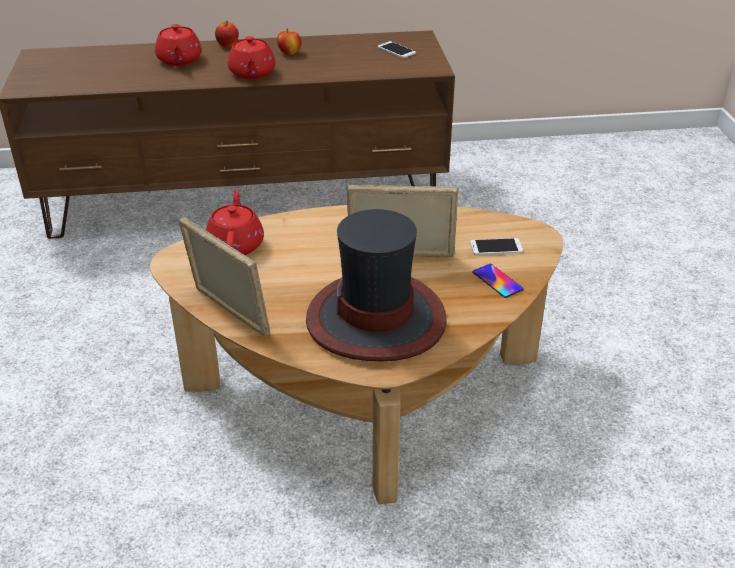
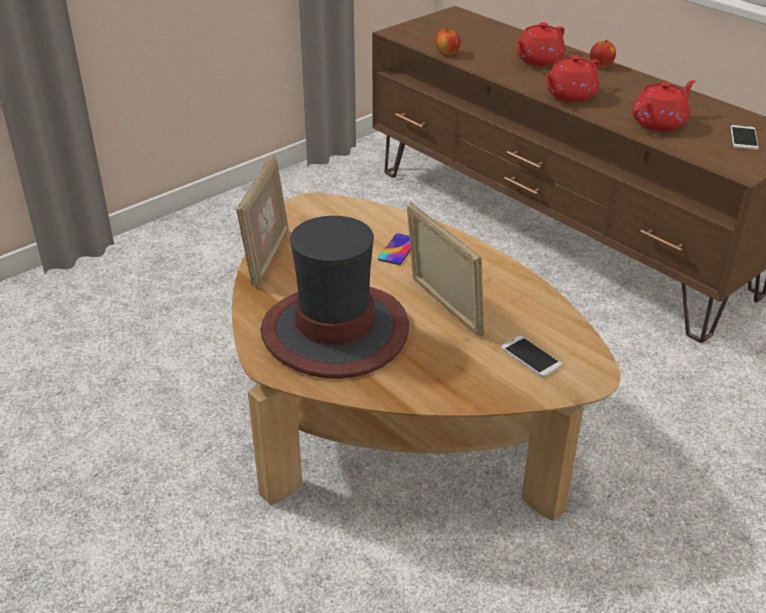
camera: 55 degrees right, 0 degrees up
red teapot [206,190,264,255] -> red teapot moved to [632,80,695,131]
apple [277,28,301,55] -> apple moved to [436,27,460,55]
phone [472,264,524,298] -> phone moved to [378,233,411,265]

